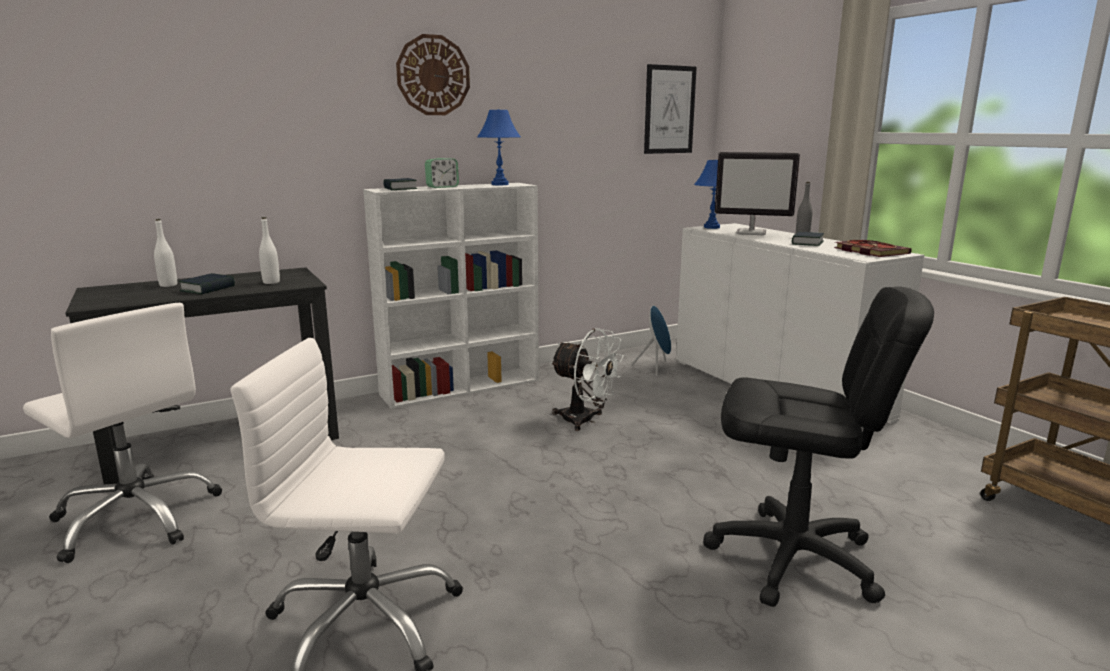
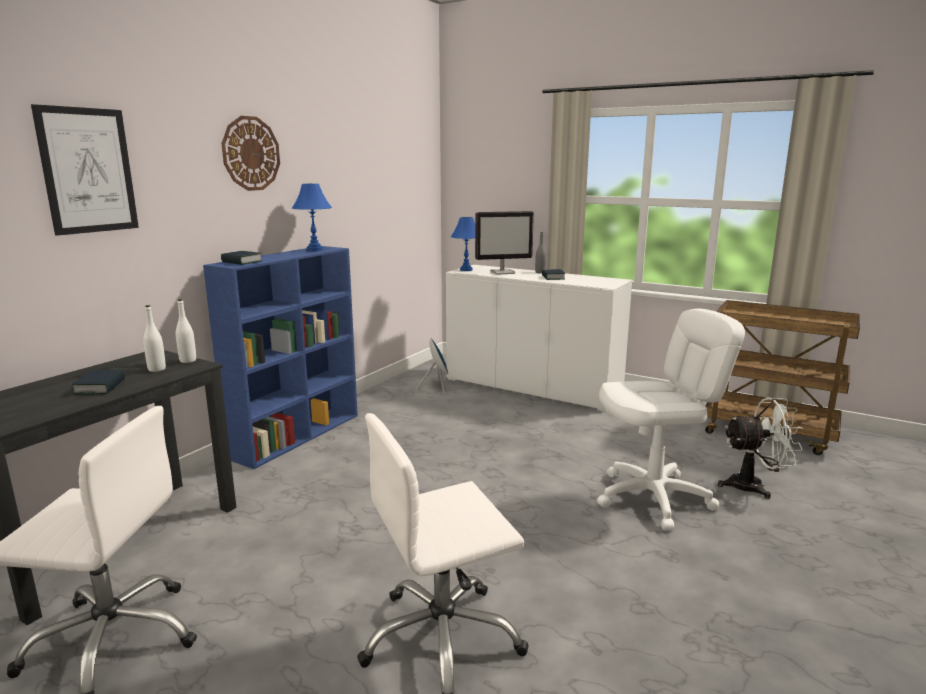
camera: 30 degrees left, 0 degrees up
white bottle [154,219,177,287] -> white bottle moved to [176,299,196,363]
white bookcase [363,183,539,409] -> blue bookcase [203,246,358,469]
alarm clock [425,158,459,188] -> none
white fan [550,328,624,431] -> white fan moved to [717,398,804,499]
picture [644,64,697,154] -> picture moved to [31,104,139,236]
black office chair [703,287,934,607] -> white office chair [597,309,745,531]
book [834,240,912,257] -> none

